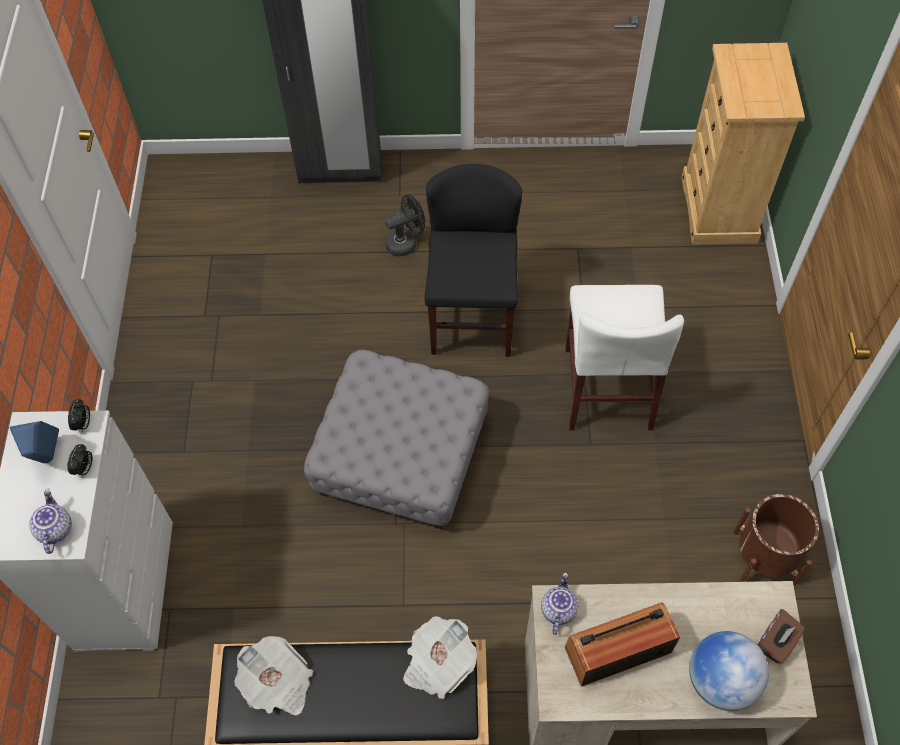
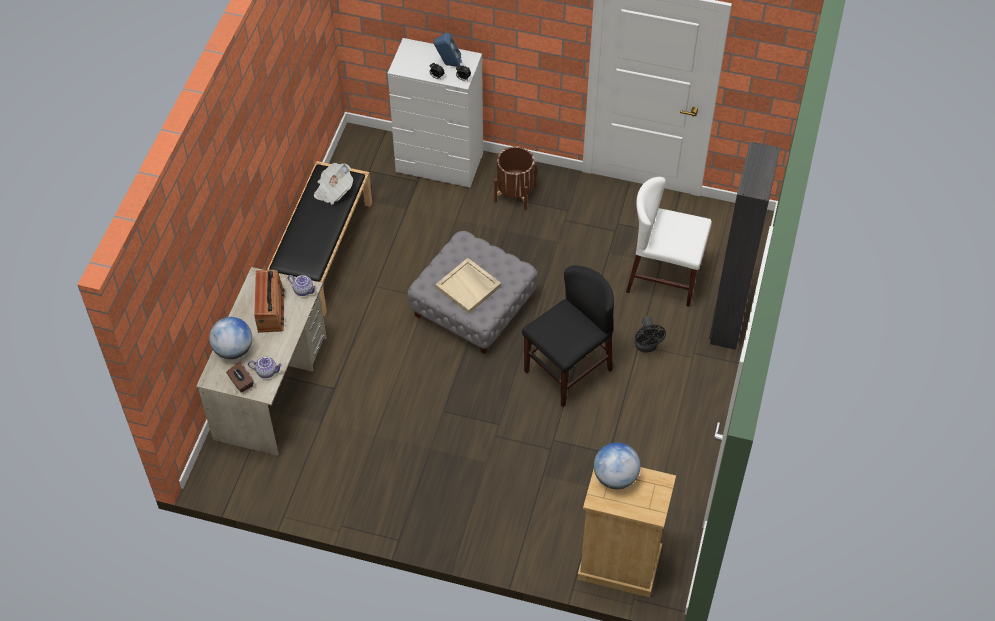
camera: 105 degrees right, 5 degrees down
teapot [29,489,72,554] -> teapot moved to [248,357,283,378]
newspaper [403,616,477,699] -> none
black chair [425,164,522,357] -> black chair turned 60 degrees counterclockwise [522,265,614,407]
white chair [565,285,684,430] -> white chair moved to [626,177,712,307]
brown planter [733,494,819,585] -> brown planter moved to [494,146,537,210]
none -> beige tray [435,258,501,314]
none -> globe [594,443,640,489]

